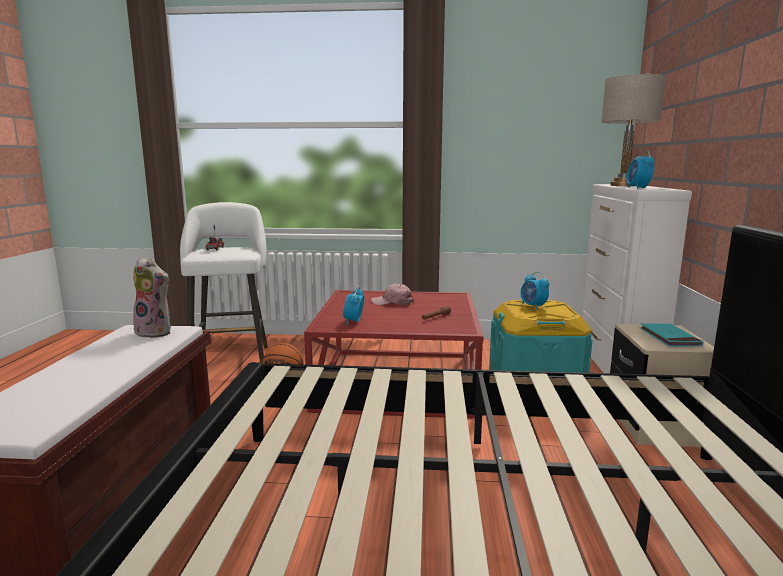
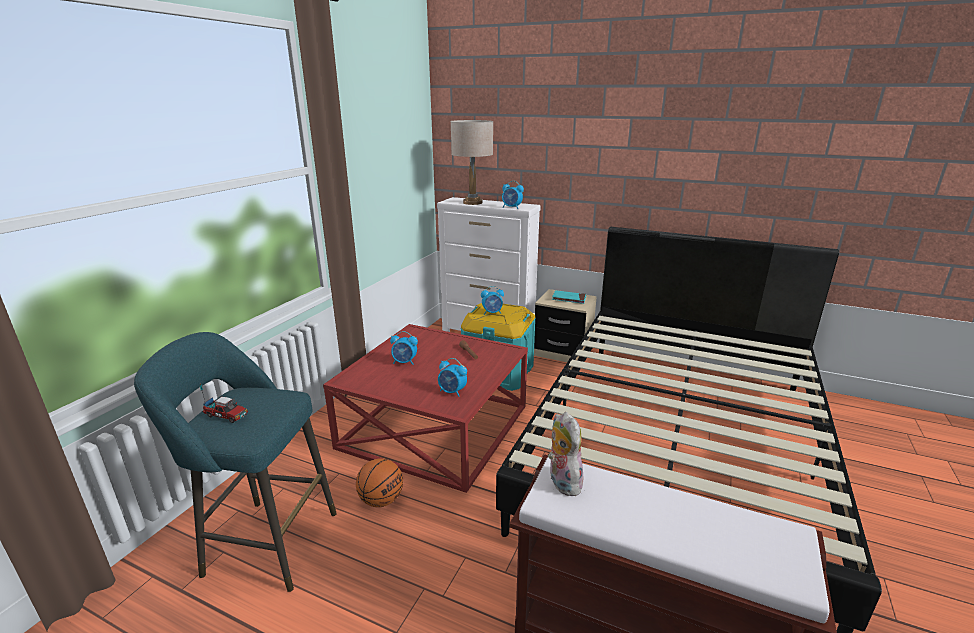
camera: 70 degrees left, 10 degrees up
plush toy [133,257,171,338] -> plush toy turned 60 degrees counterclockwise [548,412,585,496]
white stool [180,202,268,365] -> turquoise stool [134,332,337,592]
pink cap [371,284,414,305] -> alarm clock [390,331,418,365]

